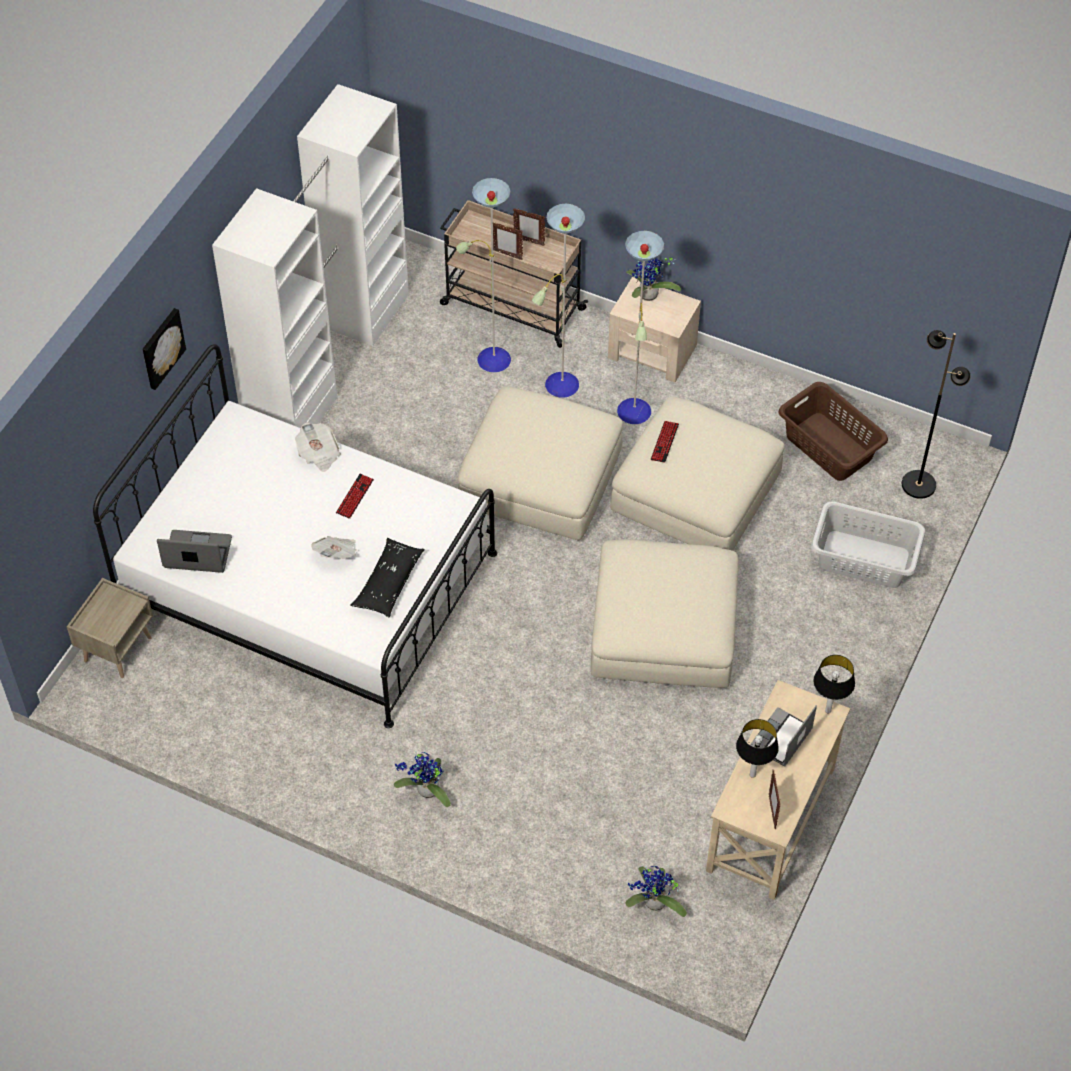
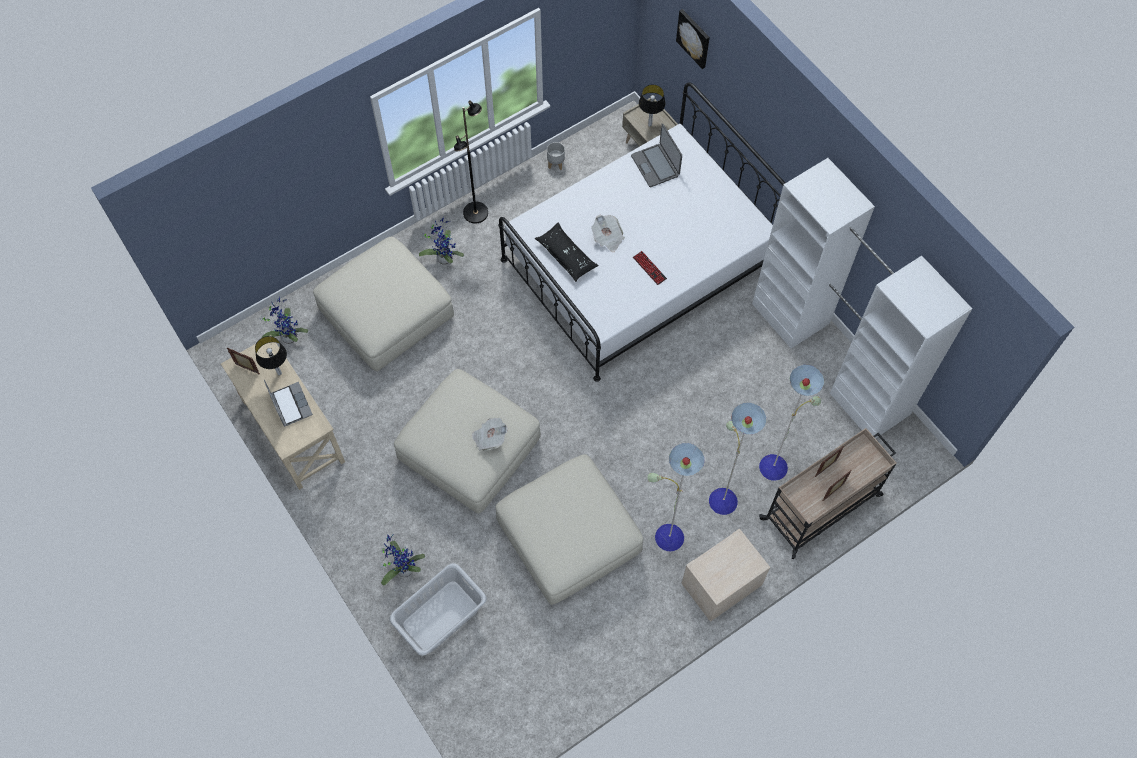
camera: 120 degrees right, 10 degrees up
picture [143,308,186,390] -> picture moved to [676,9,710,69]
laptop [157,530,232,573] -> laptop turned 120 degrees clockwise [631,123,682,187]
newspaper [295,422,341,472] -> newspaper moved to [472,418,508,451]
beige ottoman [458,386,623,540] -> beige ottoman moved to [313,237,454,371]
potted plant [626,258,681,301] -> potted plant moved to [381,534,425,585]
keyboard [651,421,679,463] -> none
brown laundry basket [778,382,888,481] -> none
table lamp [813,655,855,714] -> table lamp moved to [639,85,665,127]
black floor lamp [902,330,971,499] -> black floor lamp moved to [454,100,488,223]
none -> grey planter [547,142,565,170]

